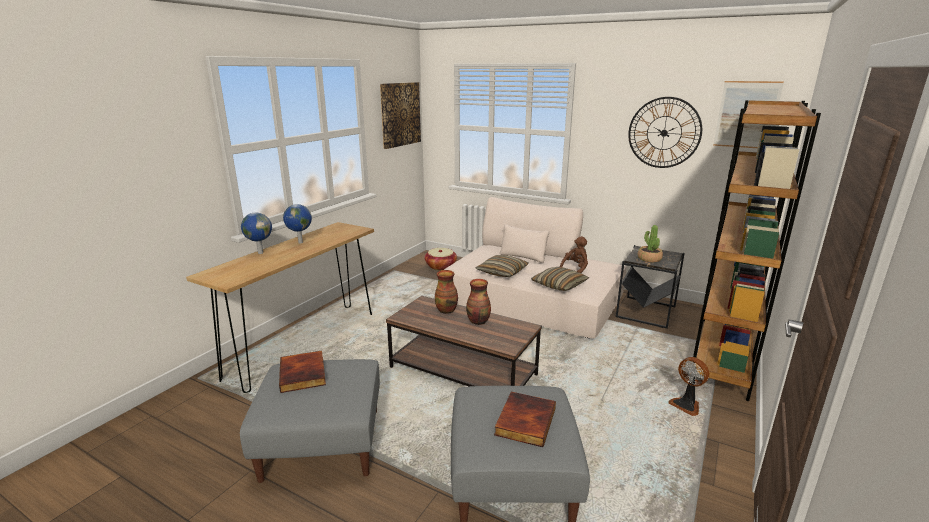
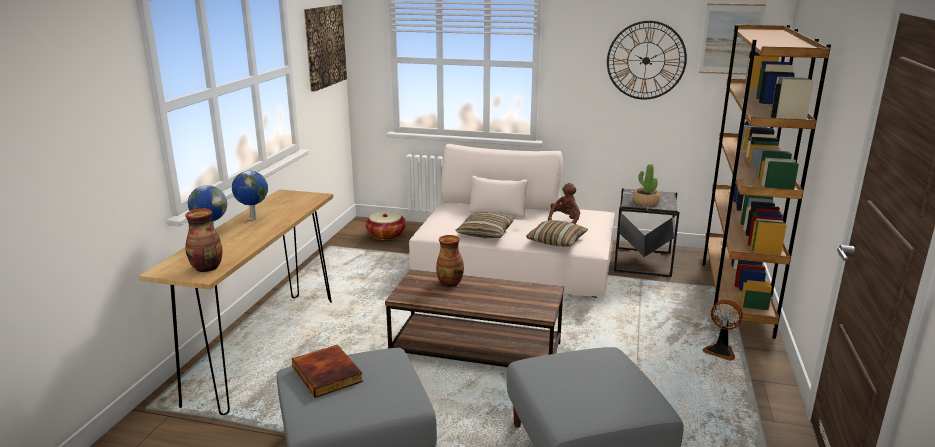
camera: 15 degrees left, 0 degrees up
vase [466,279,491,325] -> vase moved to [185,208,222,272]
book [494,392,556,447] -> none

